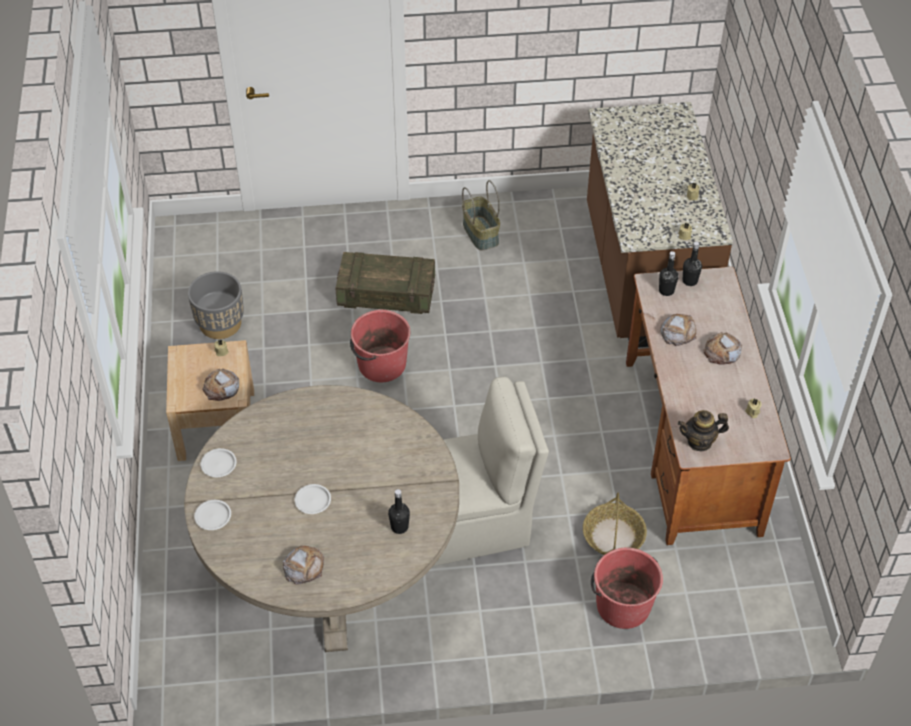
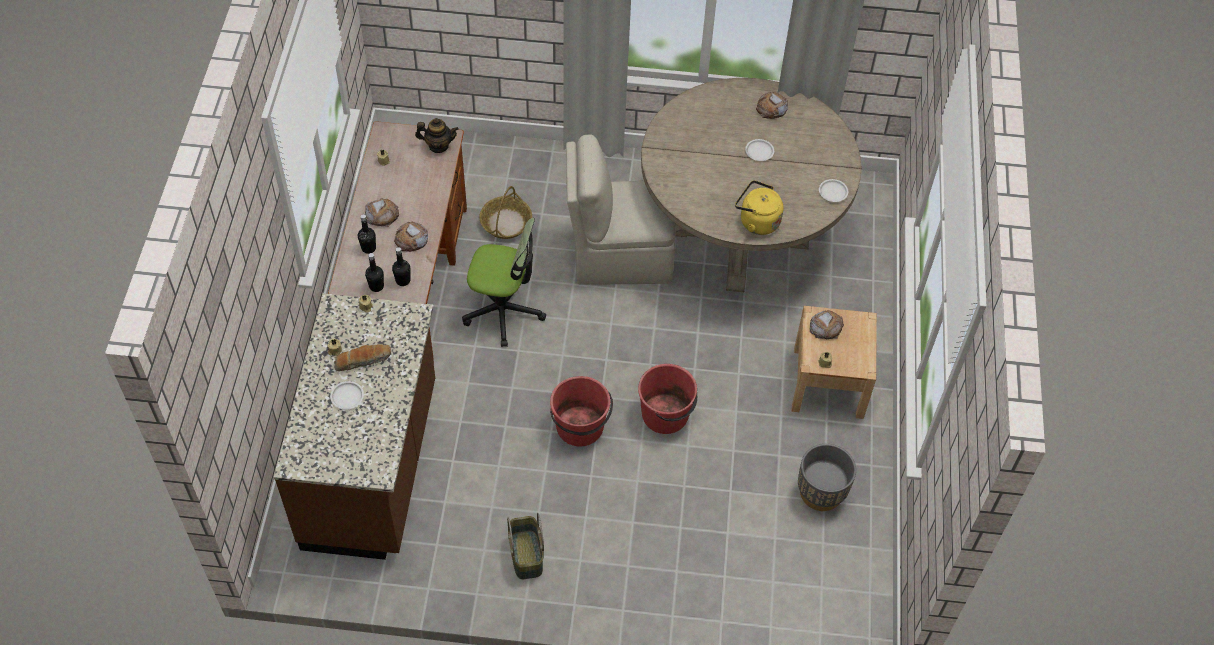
camera: 170 degrees left, 5 degrees up
white plate [194,500,231,530] -> white plate moved to [330,381,364,410]
crate [336,252,435,314] -> none
black bottle [388,489,410,534] -> black bottle moved to [358,214,376,254]
red bucket [591,548,663,629] -> red bucket moved to [550,376,613,446]
none -> bread [334,344,391,371]
none -> office chair [462,218,546,347]
none -> yellow kettle [735,180,784,235]

